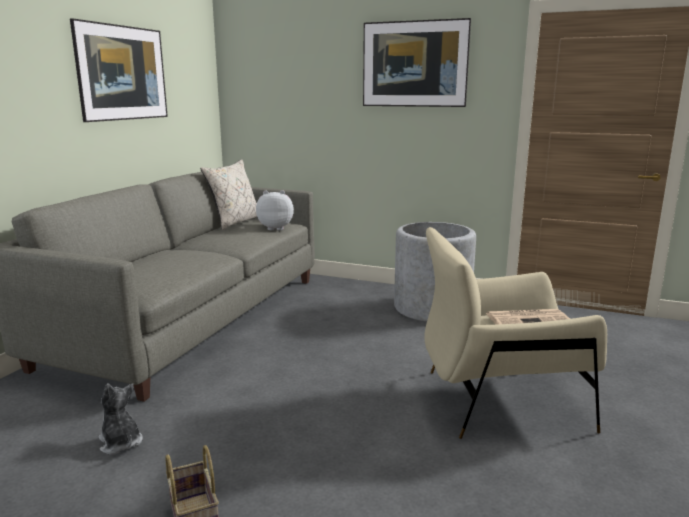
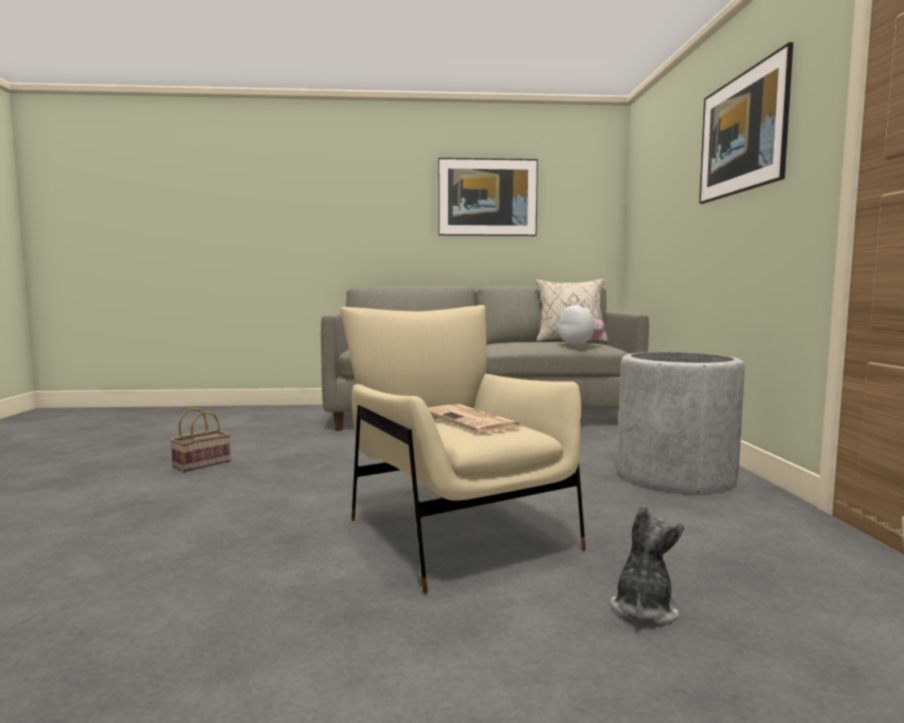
camera: 65 degrees right, 10 degrees down
plush toy [98,383,143,455] -> plush toy moved to [611,505,684,624]

